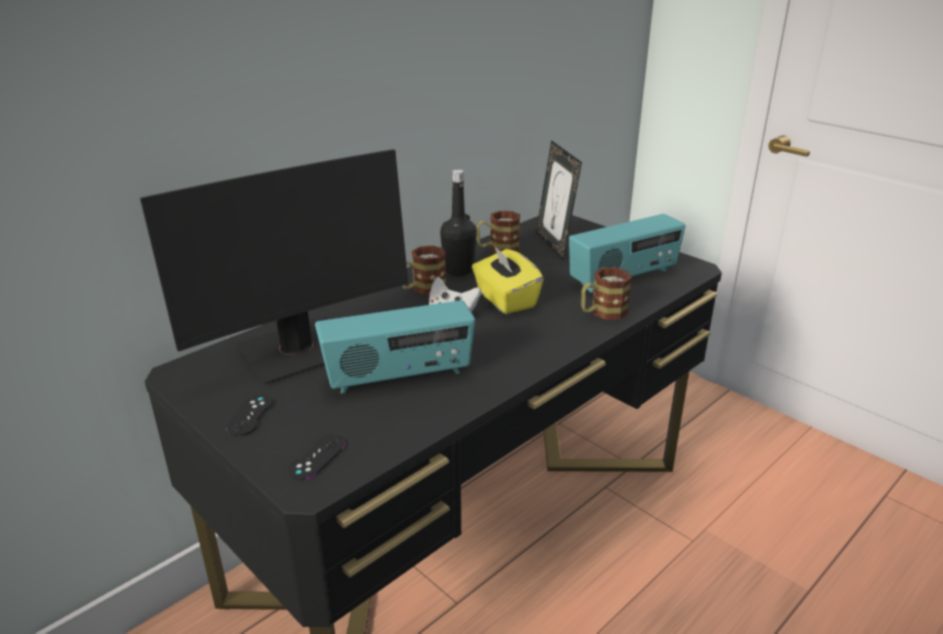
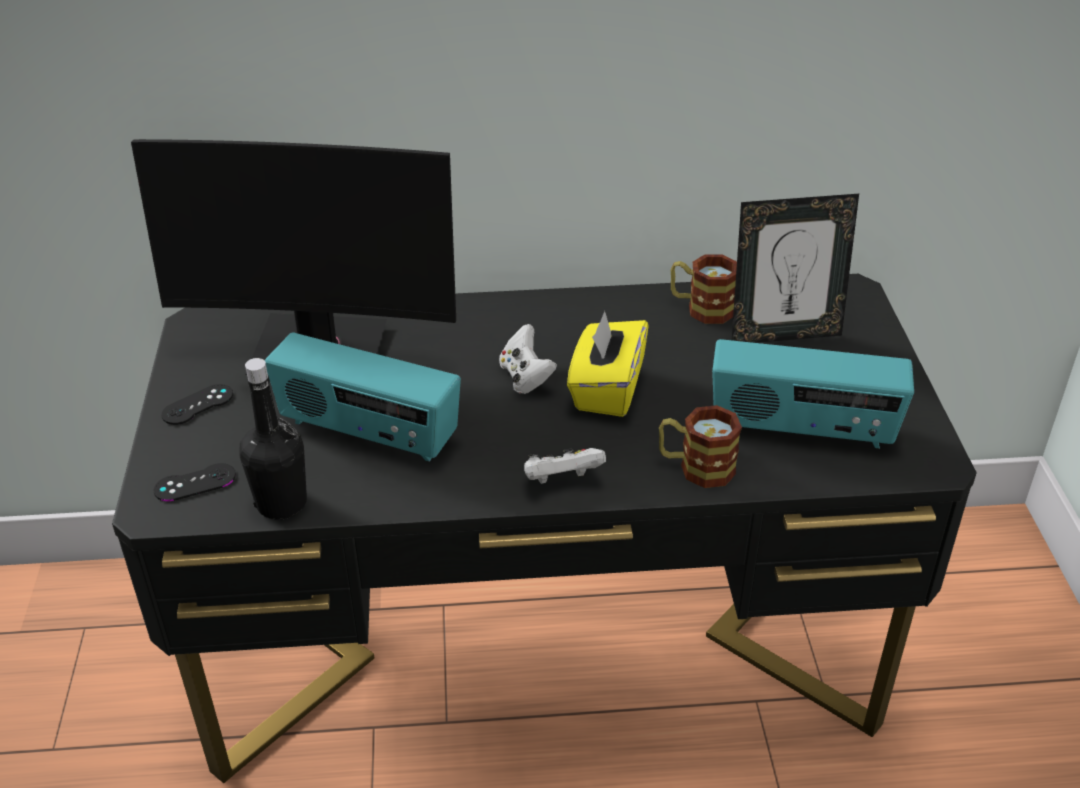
camera: 40 degrees right, 10 degrees up
mug [402,245,446,295] -> none
black bottle [440,169,477,276] -> black bottle moved to [239,358,307,520]
picture frame [536,140,582,260] -> picture frame turned 120 degrees counterclockwise [732,194,859,343]
none -> white game controller [524,448,606,484]

